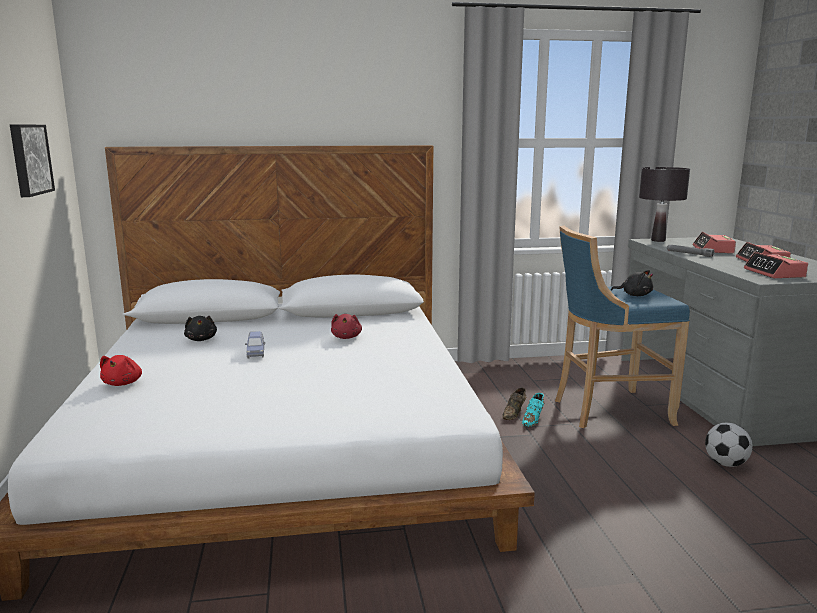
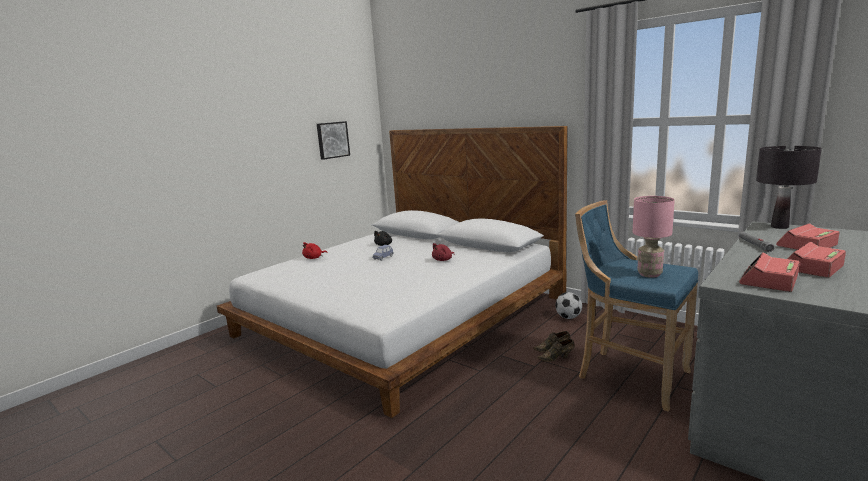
camera: 50 degrees right, 0 degrees up
turquoise shoe [522,393,544,427] -> brown shoe [537,339,575,362]
black plush toy [611,270,653,296] -> pink table lamp [633,196,675,278]
football [705,423,753,467] -> football moved to [555,292,582,319]

